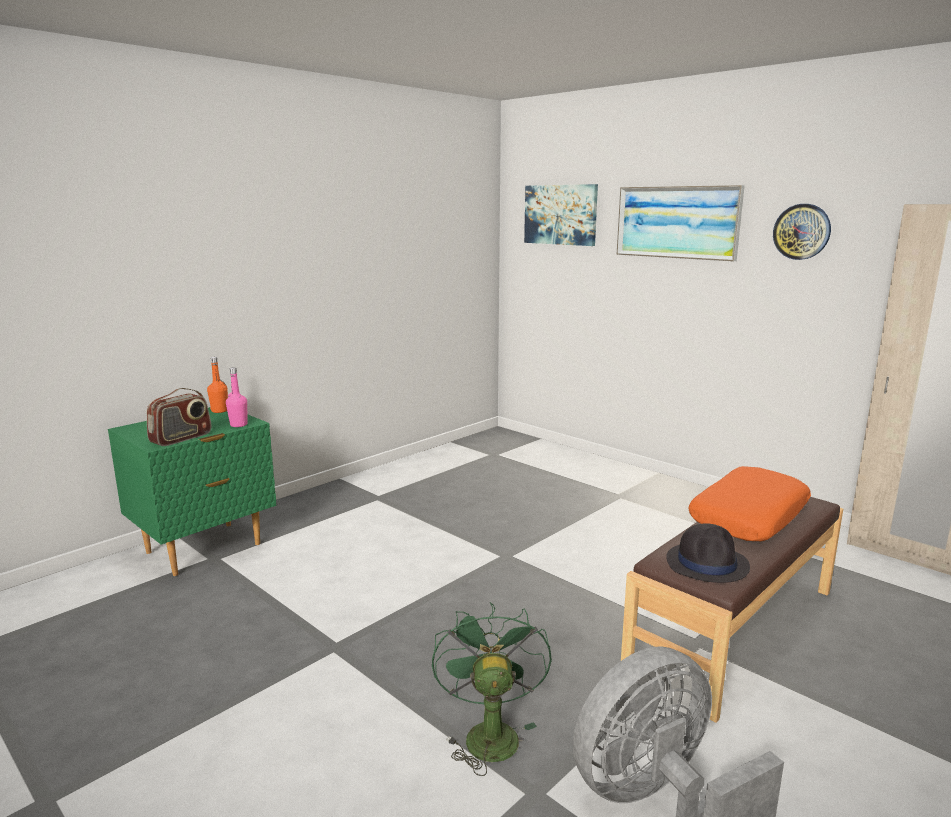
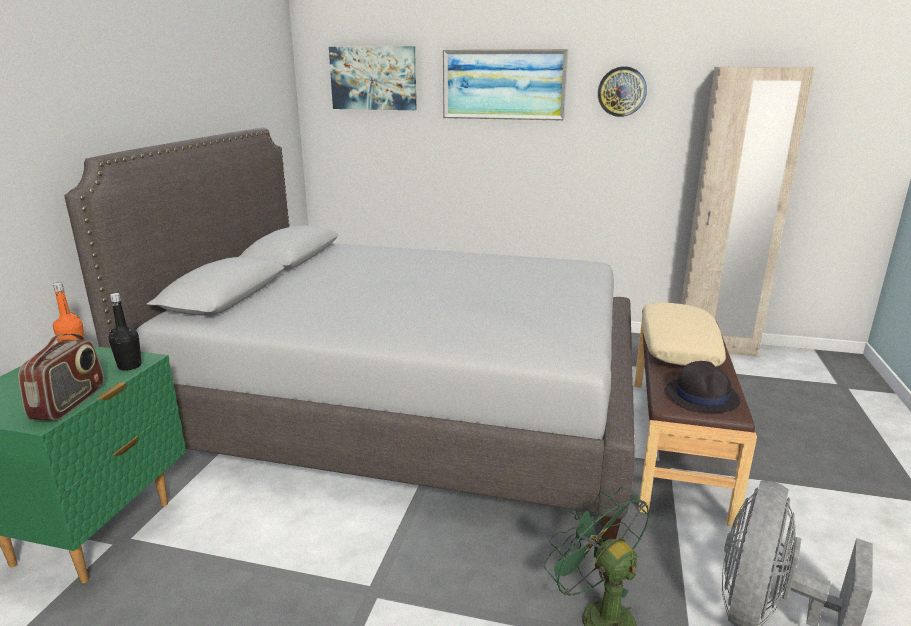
camera: 30 degrees left, 5 degrees up
pink bottle [226,367,247,427] -> black bottle [109,293,142,371]
orange pillow [689,466,811,541] -> beige pillow [642,302,726,367]
none -> grey bed [65,128,635,539]

